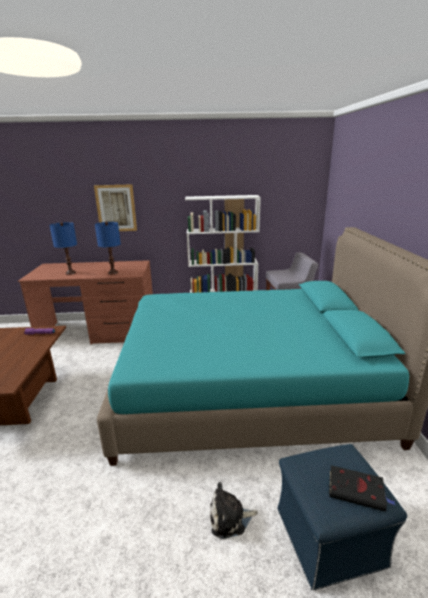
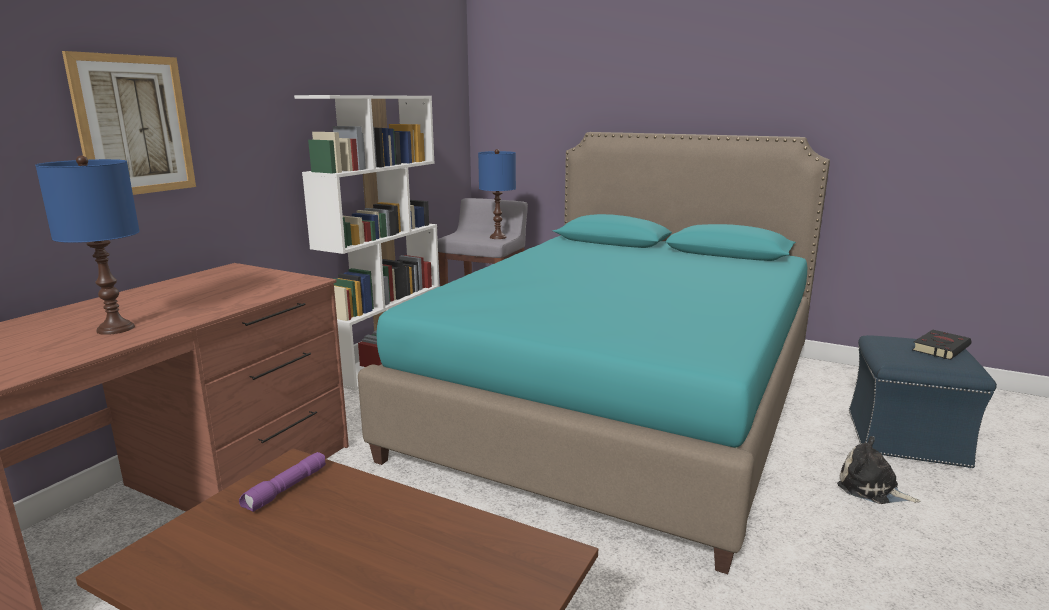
camera: 60 degrees left, 5 degrees down
blue table lamp [95,222,121,274] -> blue table lamp moved to [478,149,516,239]
plush toy [210,482,258,539] -> plush toy turned 105 degrees clockwise [837,436,920,504]

